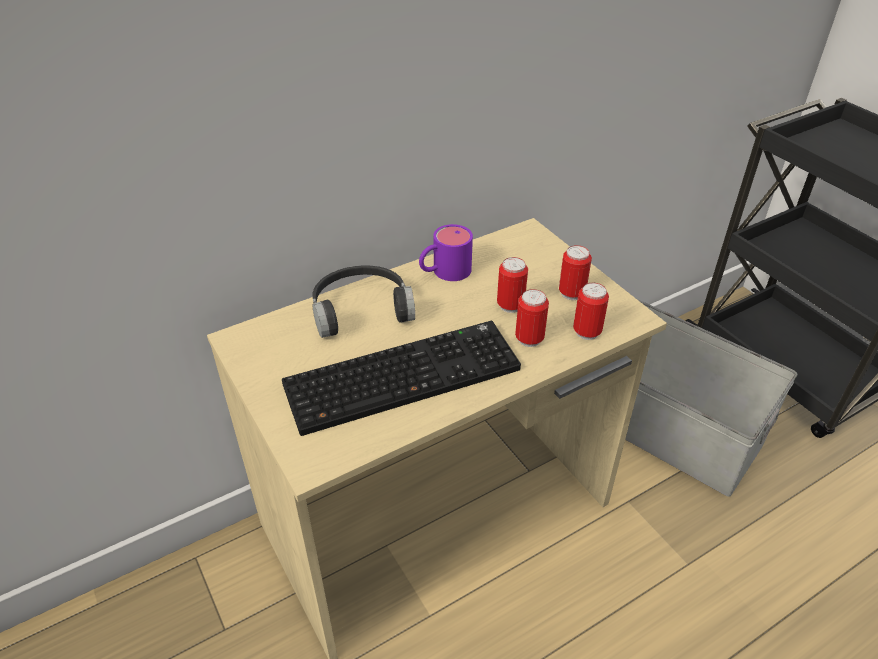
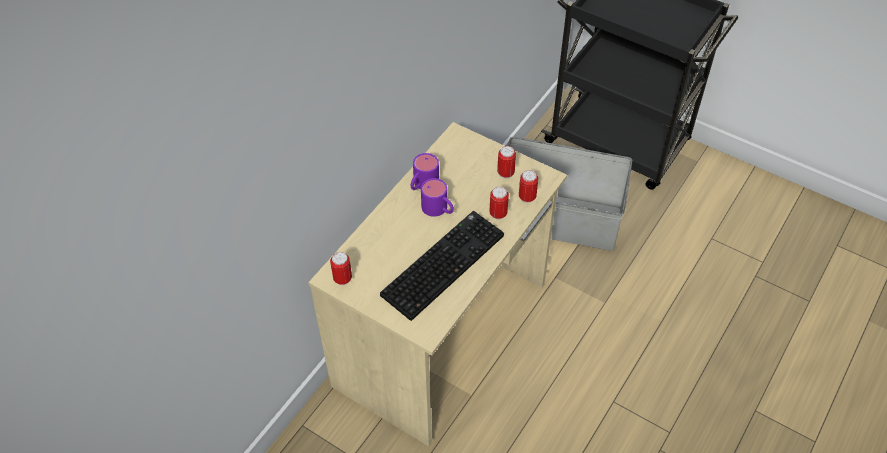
camera: 25 degrees left, 10 degrees up
black headphones [312,265,415,338] -> none
can [497,257,528,313] -> can moved to [330,252,352,285]
none -> purple mug [421,178,454,217]

